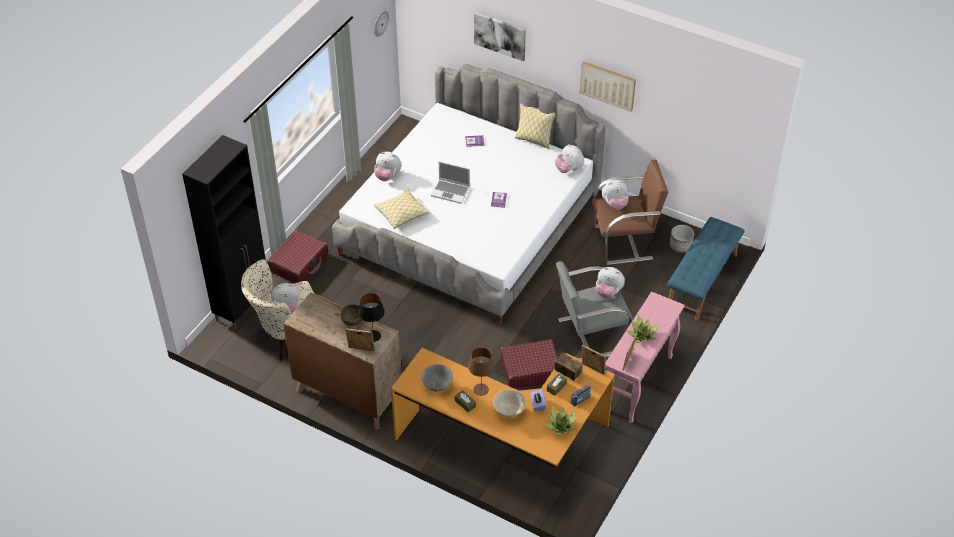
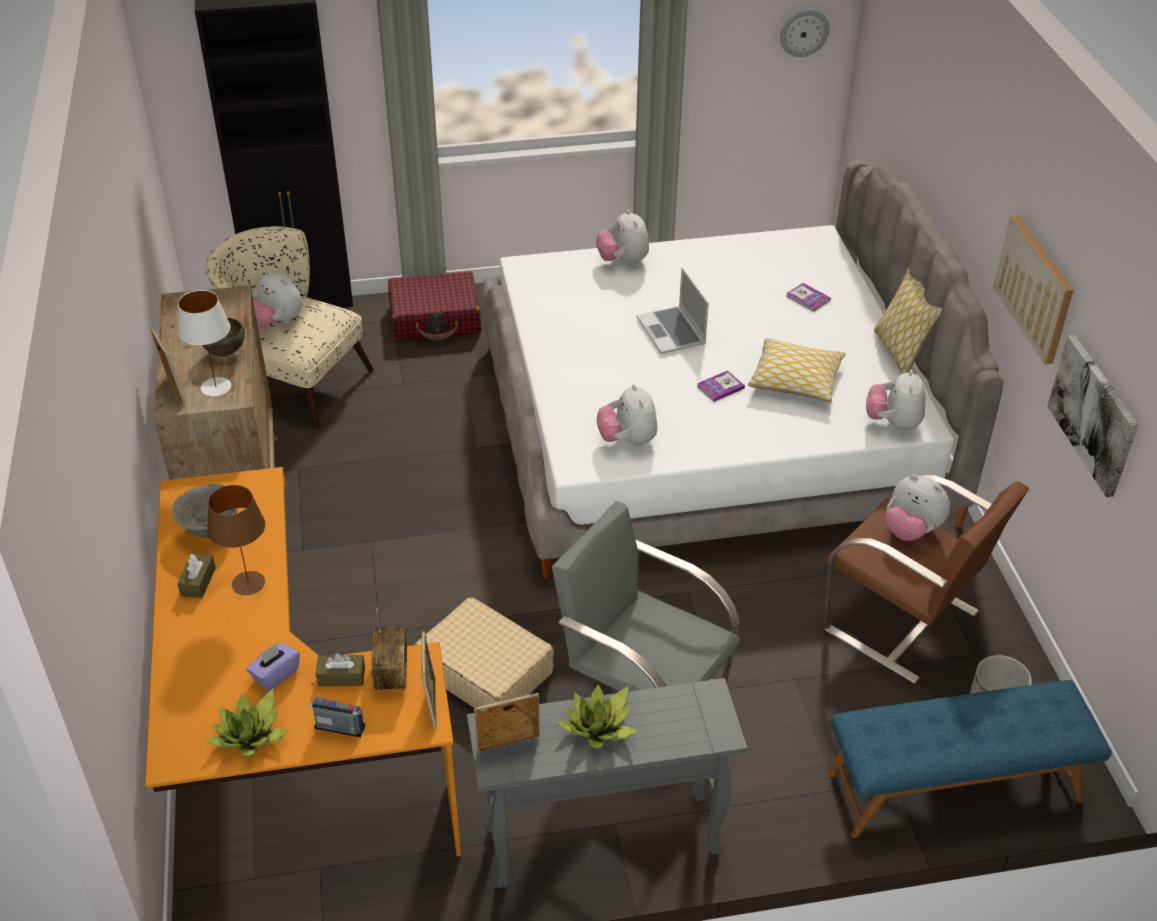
camera: 50 degrees right, 5 degrees down
black table lamp [358,293,385,342] -> white table lamp [177,290,231,396]
pillow [374,189,430,229] -> pillow moved to [748,338,845,402]
picture [474,12,526,61] -> picture moved to [1047,335,1139,497]
beige bowl [493,389,526,418] -> none
red suitcase [501,339,558,389] -> beige suitcase [415,597,554,708]
plush toy [596,267,625,298] -> plush toy moved to [597,384,657,446]
pink console table [605,292,685,423] -> grey console table [467,678,747,888]

